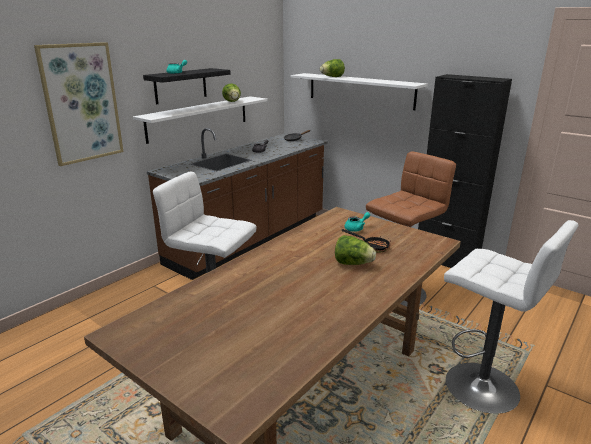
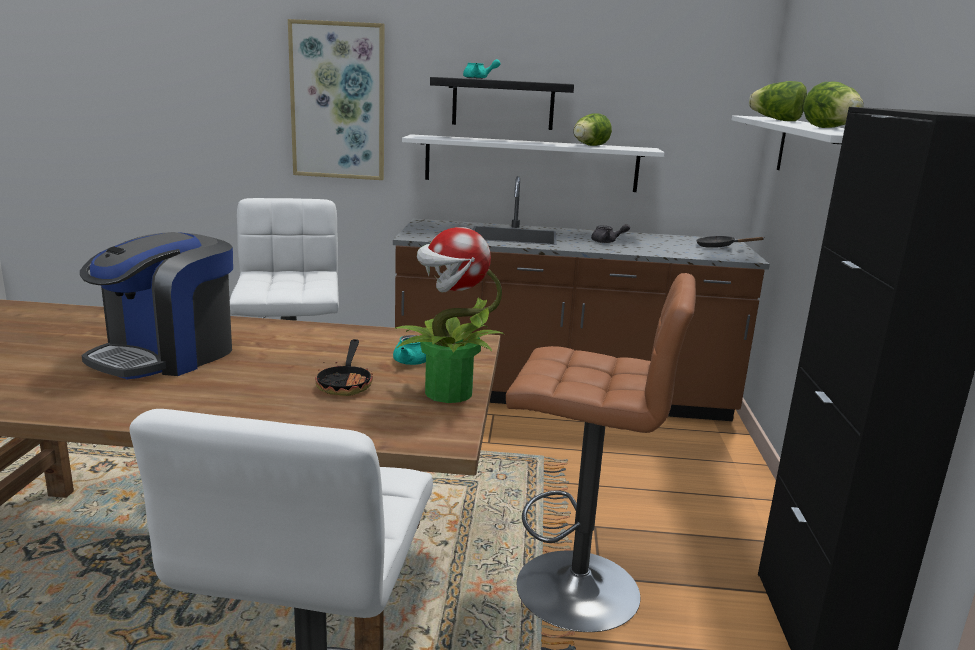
camera: 55 degrees right, 5 degrees down
lettuce [335,235,376,265] -> lettuce moved to [804,82,864,128]
none -> coffee machine [80,232,233,379]
none -> potted plant [395,227,504,403]

